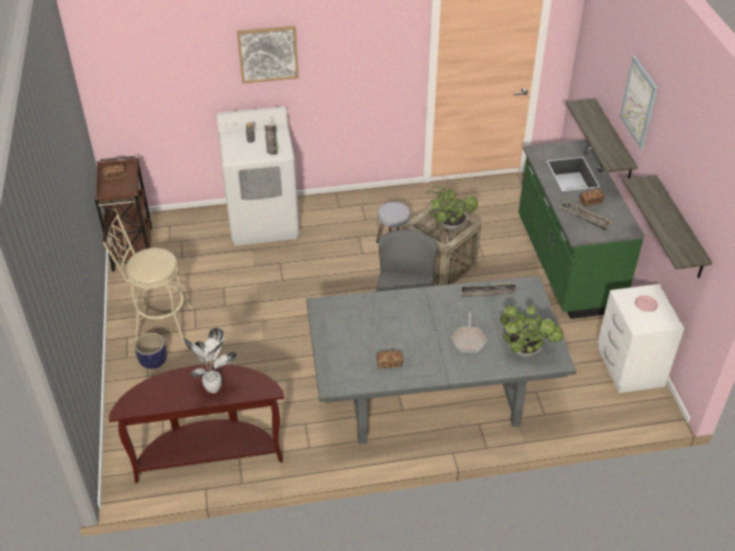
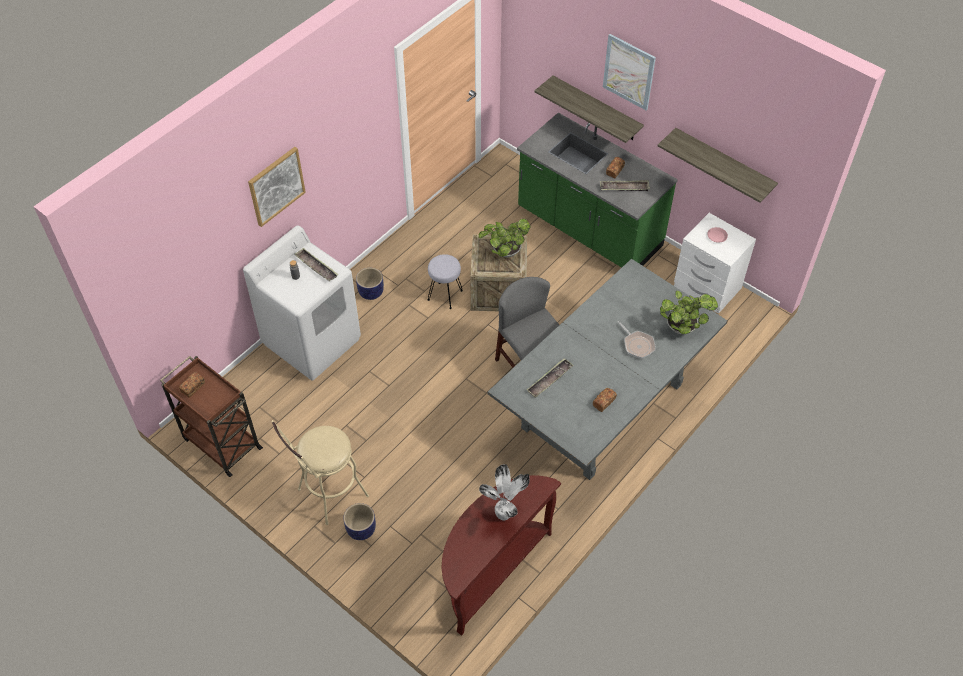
camera: 40 degrees left, 10 degrees up
tray [460,283,518,297] -> tray moved to [527,358,574,398]
none -> planter [356,268,384,300]

